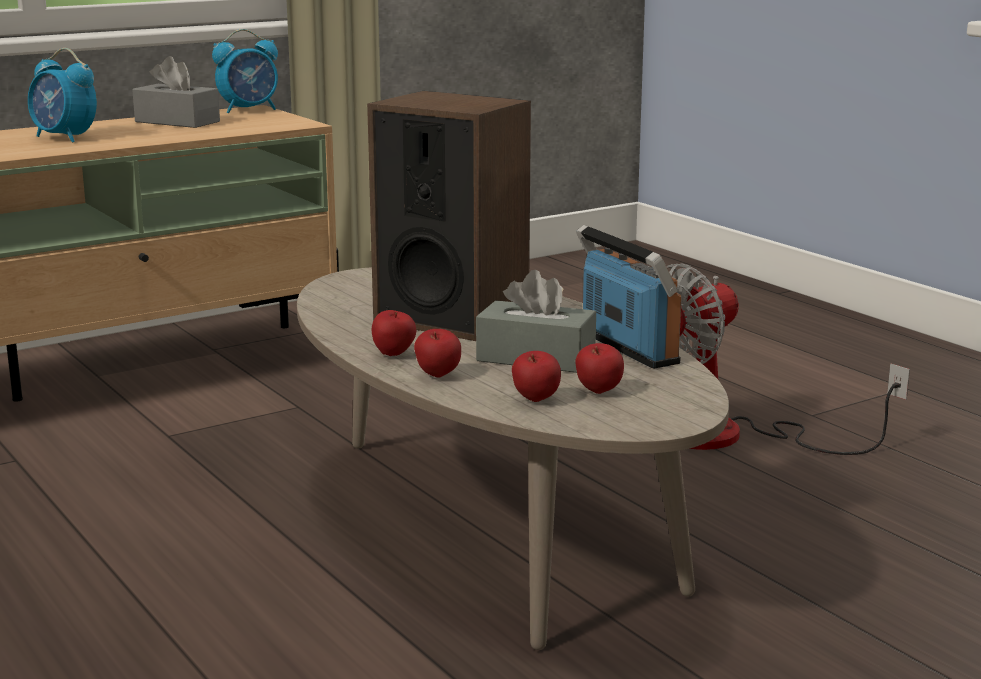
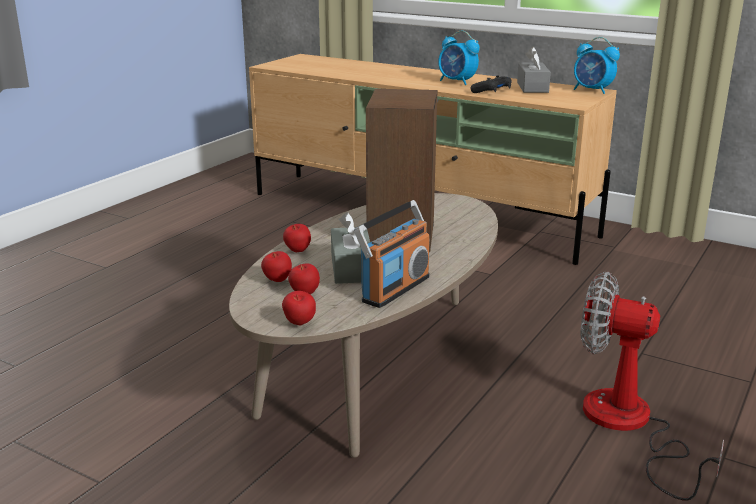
camera: 65 degrees right, 5 degrees up
alarm clock [28,48,97,142] -> alarm clock turned 60 degrees counterclockwise [438,30,480,85]
apple [372,310,416,356] -> apple moved to [282,291,316,325]
none -> black game controller [471,76,512,93]

